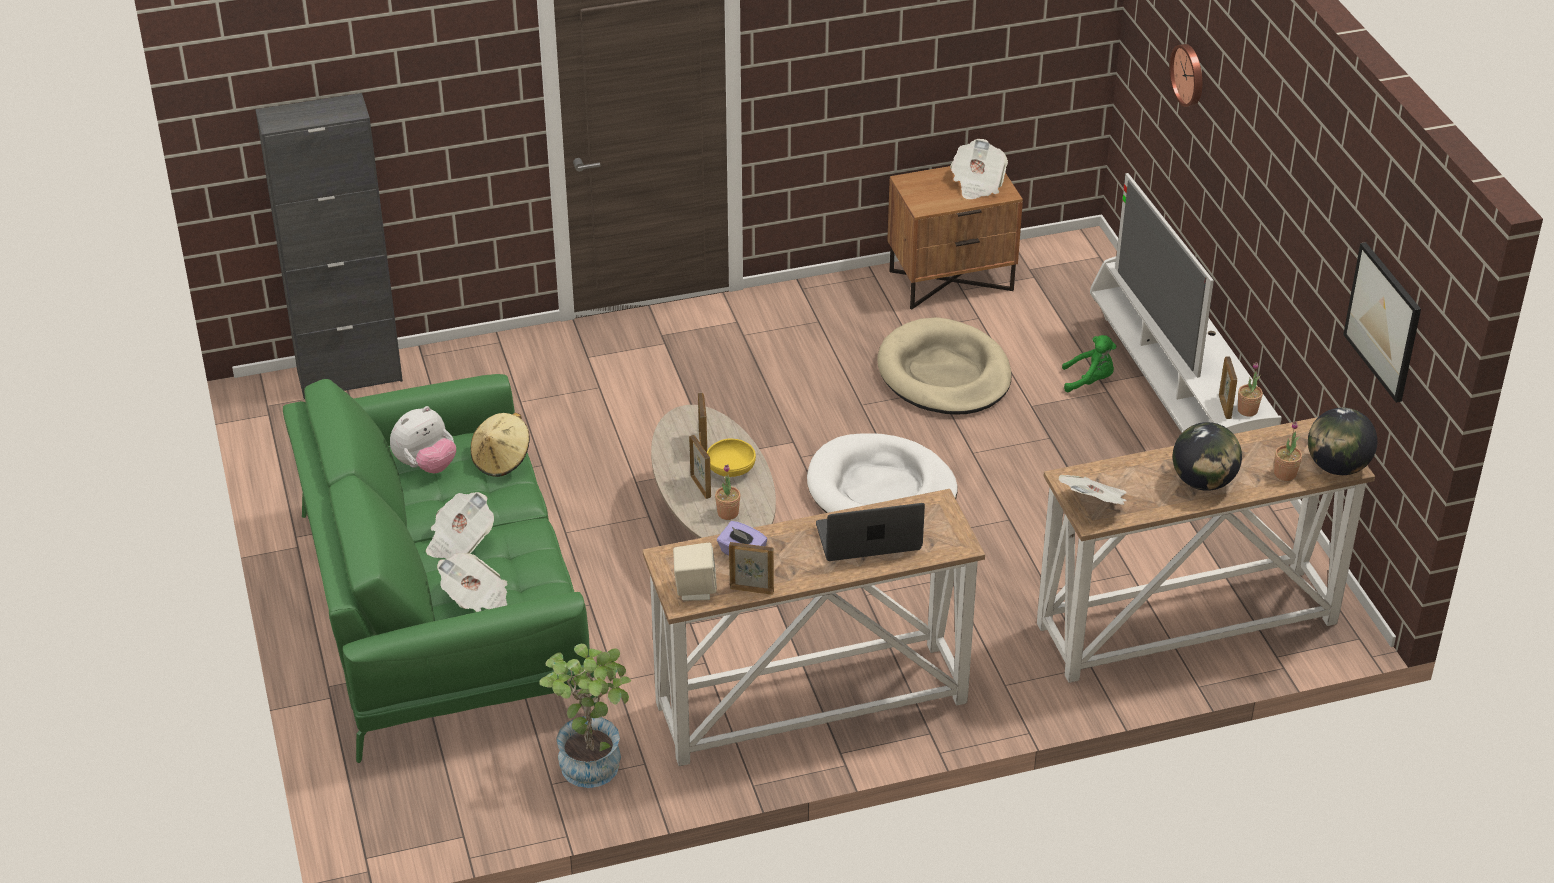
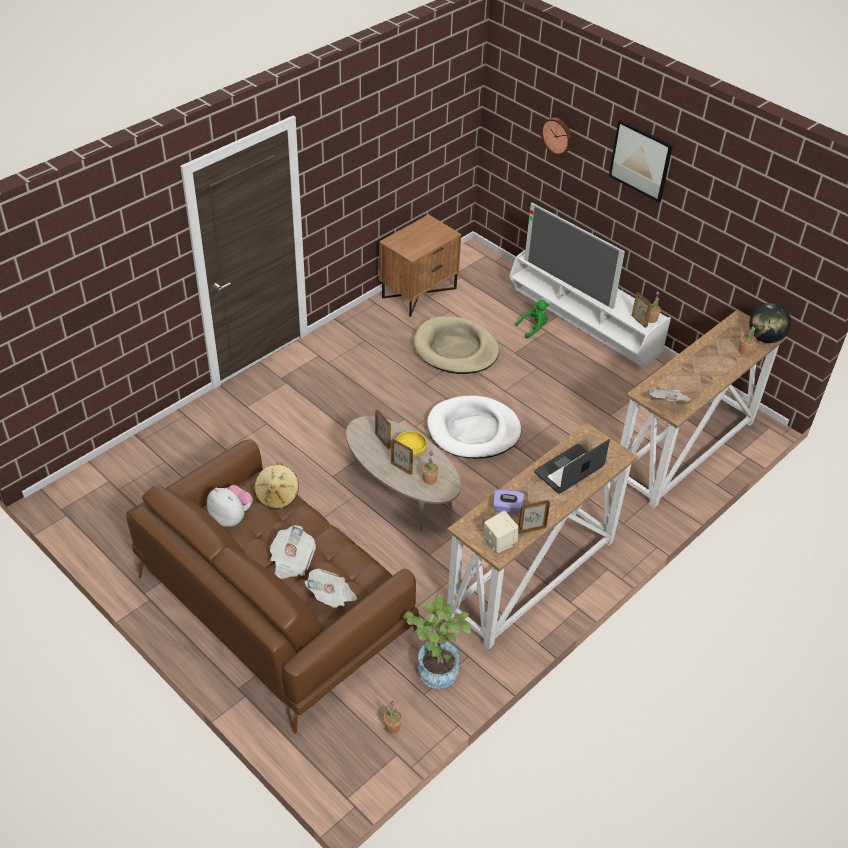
camera: 30 degrees left, 5 degrees up
black cabinet [255,93,403,399] -> none
green sofa [283,374,598,763] -> brown sofa [126,440,419,734]
plush toy [390,406,456,473] -> plush toy turned 75 degrees counterclockwise [207,485,253,527]
newspaper [950,139,1008,199] -> none
globe [1173,422,1242,491] -> none
picture [1343,242,1421,403] -> picture moved to [609,120,673,202]
none -> potted plant [383,701,402,734]

